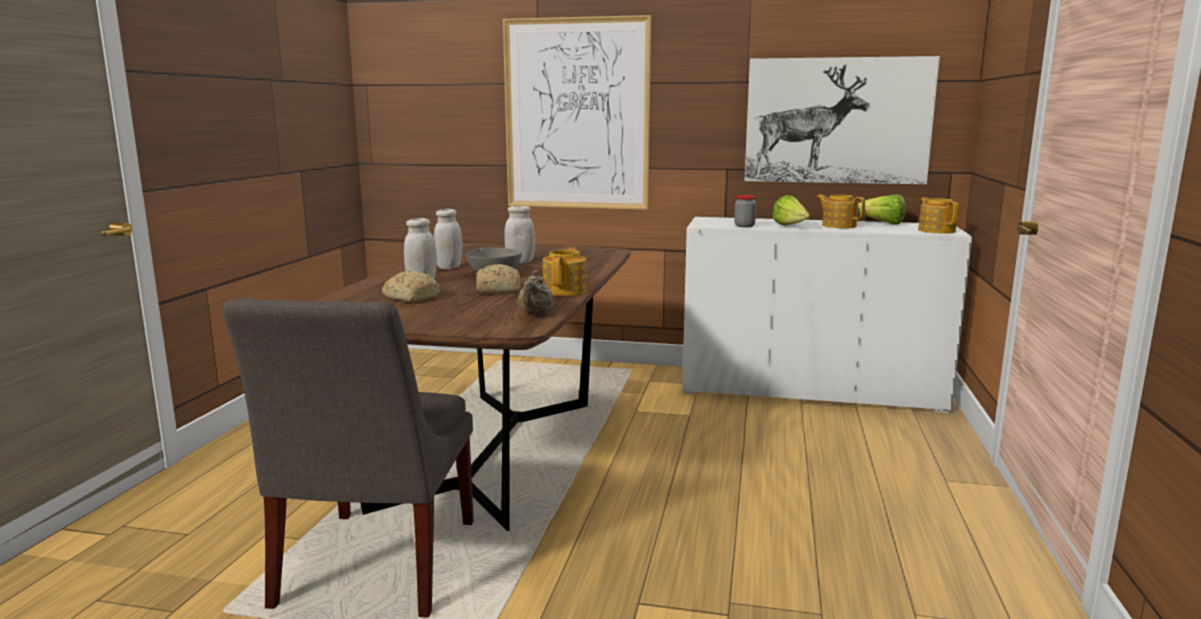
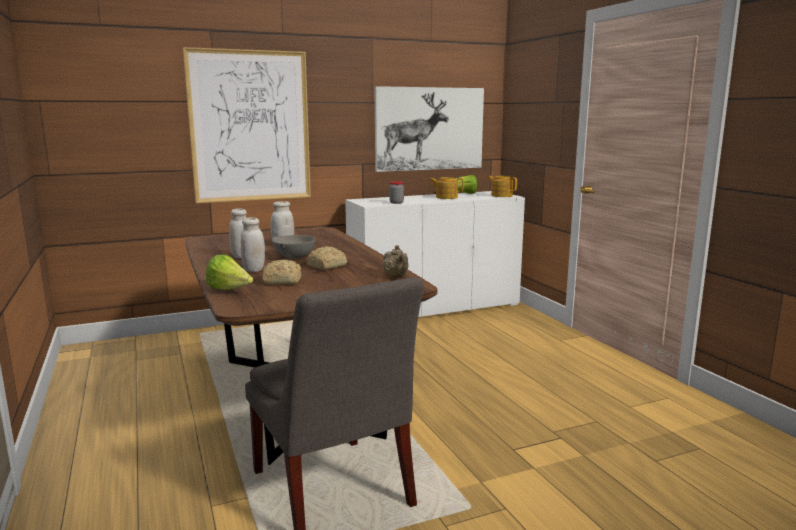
camera: 35 degrees left, 0 degrees up
teapot [543,247,587,296] -> none
lettuce [772,195,810,225] -> lettuce moved to [206,255,253,290]

